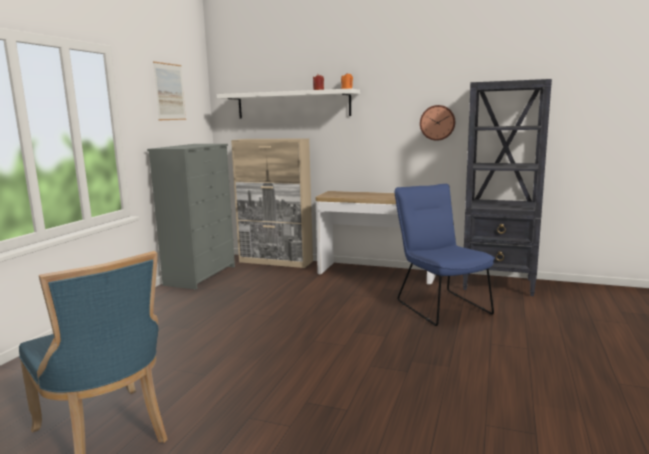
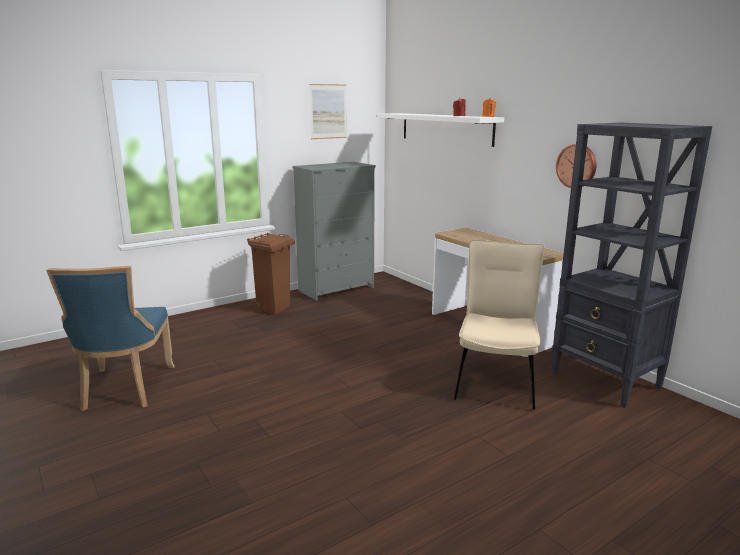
camera: 35 degrees right, 5 degrees up
beige cabinet [231,138,313,268] -> none
blue chair [395,184,495,326] -> beige chair [454,240,545,410]
none -> brown trash can [247,233,295,315]

